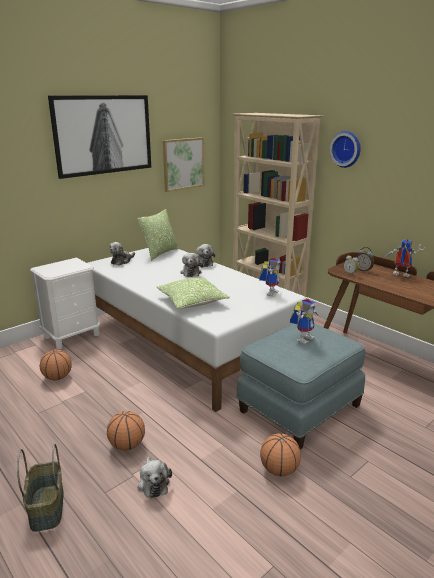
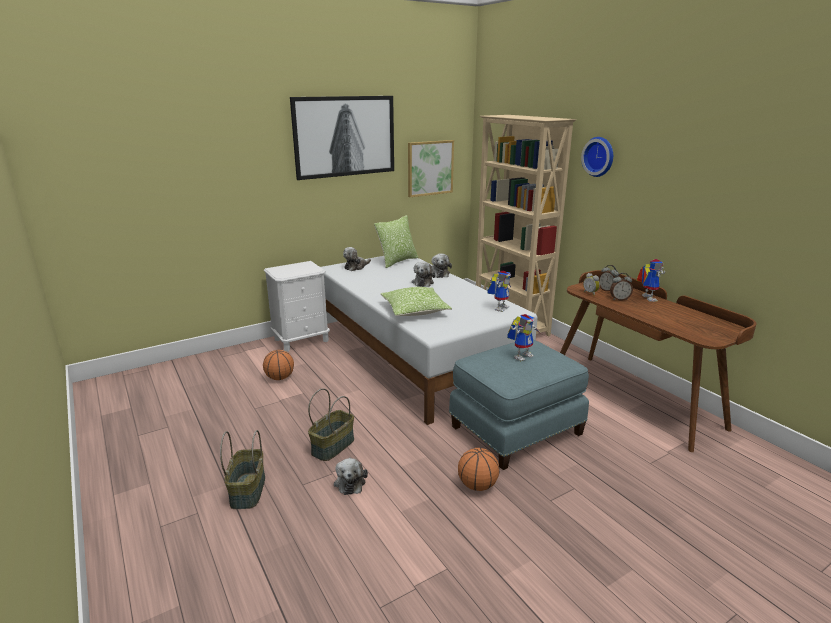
camera: 10 degrees right, 0 degrees up
basketball [107,411,145,451] -> basket [308,388,354,461]
toy robot [384,239,425,277] -> toy robot turned 45 degrees clockwise [636,259,665,302]
none -> alarm clock [610,273,633,301]

